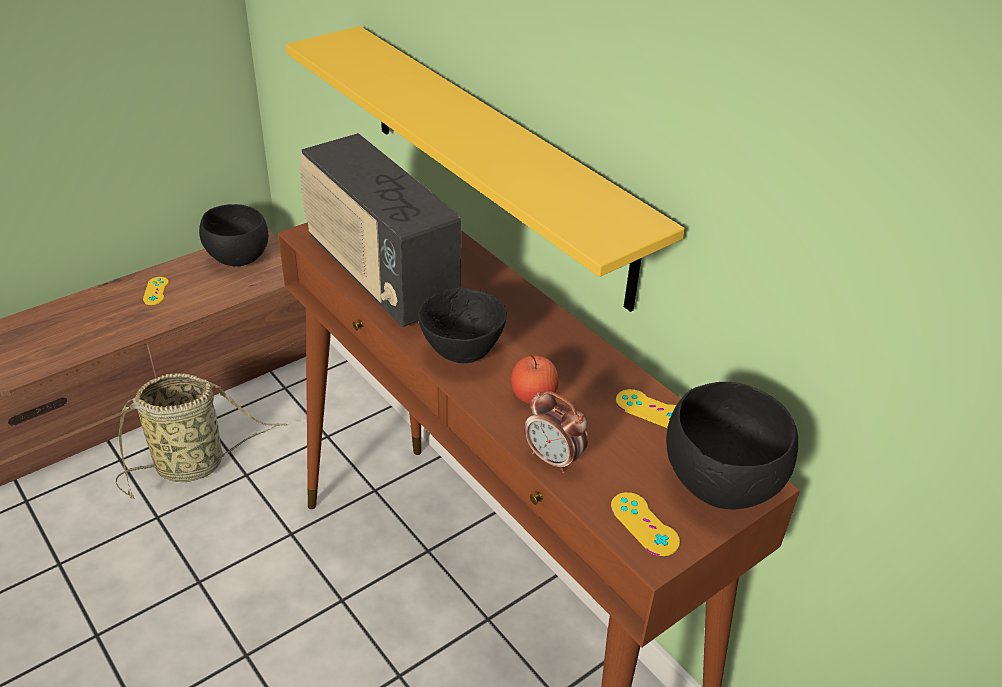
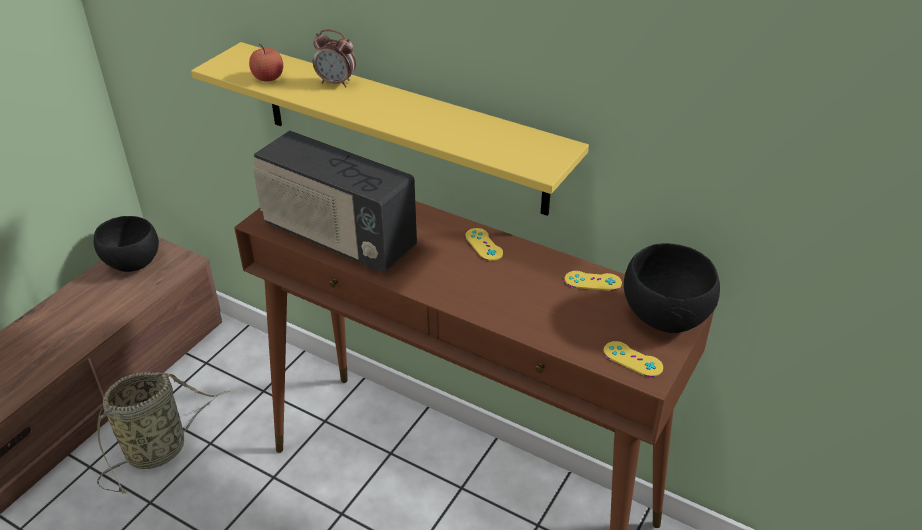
camera: 20 degrees left, 0 degrees up
yellow game controller [143,277,169,305] -> yellow game controller moved to [465,228,503,261]
black bowl [418,288,507,363] -> none
apple [511,355,559,404] -> apple moved to [249,44,283,82]
alarm clock [524,391,588,473] -> alarm clock moved to [313,29,356,87]

